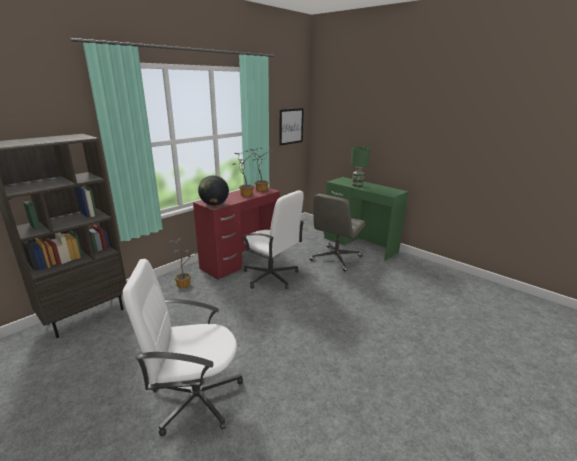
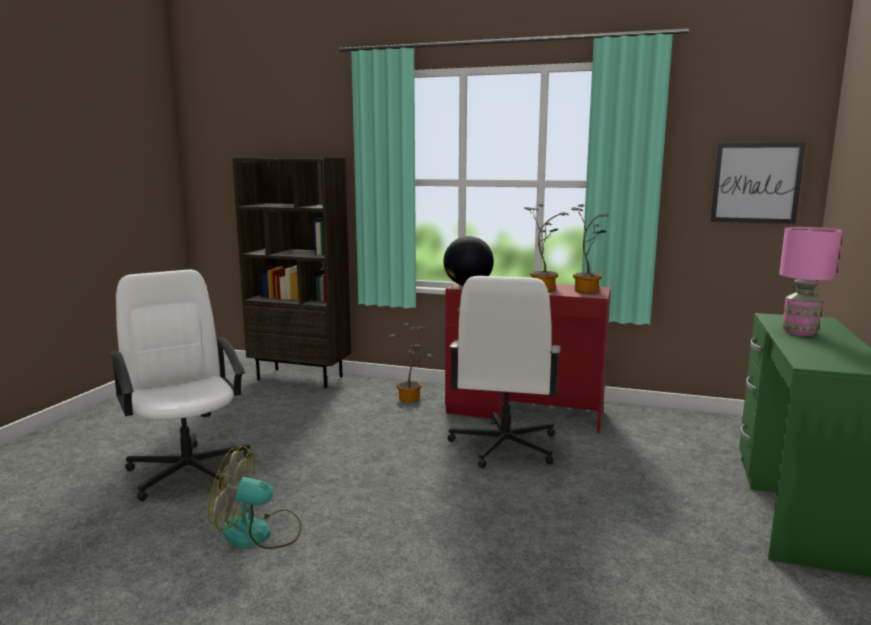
camera: 65 degrees right, 10 degrees down
grey office chair [309,194,365,271] -> none
green table lamp [351,147,370,187] -> pink table lamp [779,227,842,336]
none -> fan [208,446,302,549]

